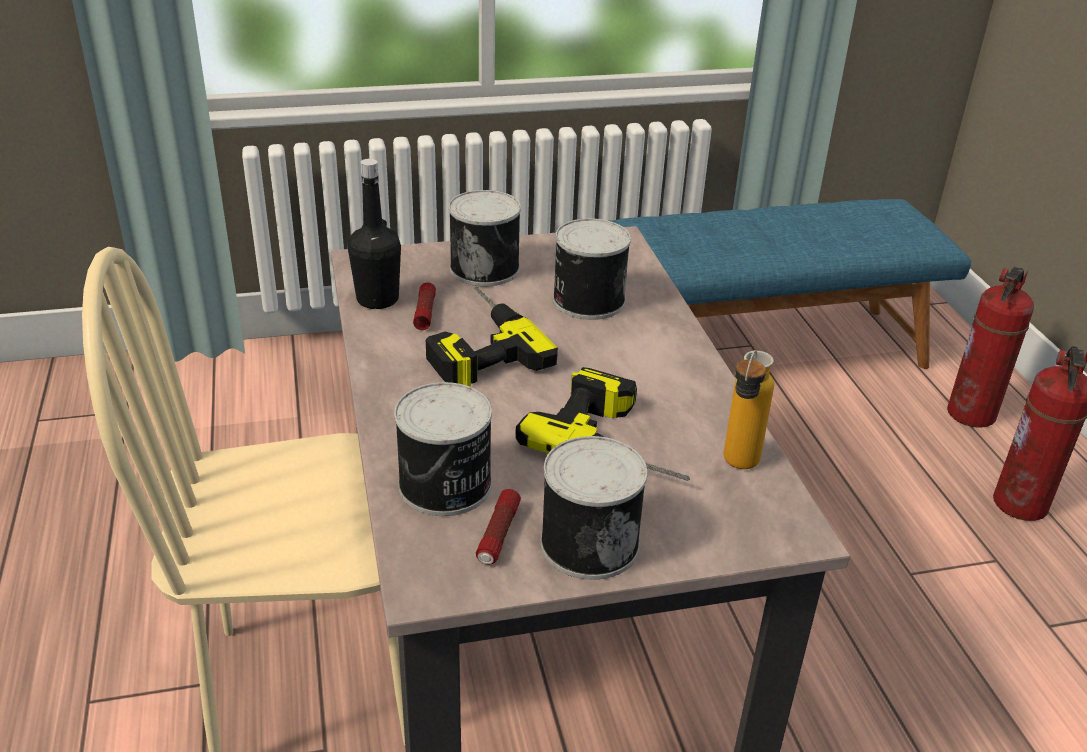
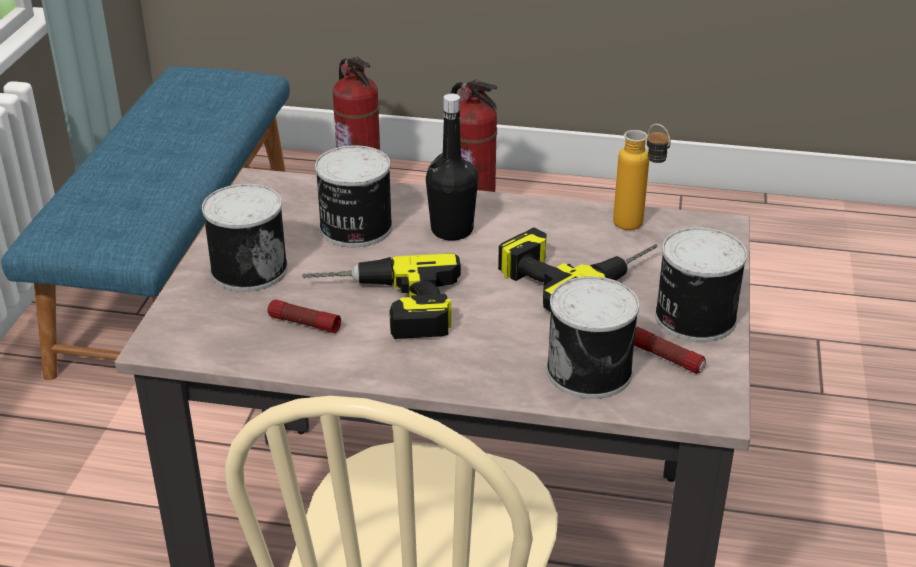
camera: 65 degrees left, 0 degrees up
black bottle [348,159,401,309] -> black bottle moved to [426,94,478,241]

